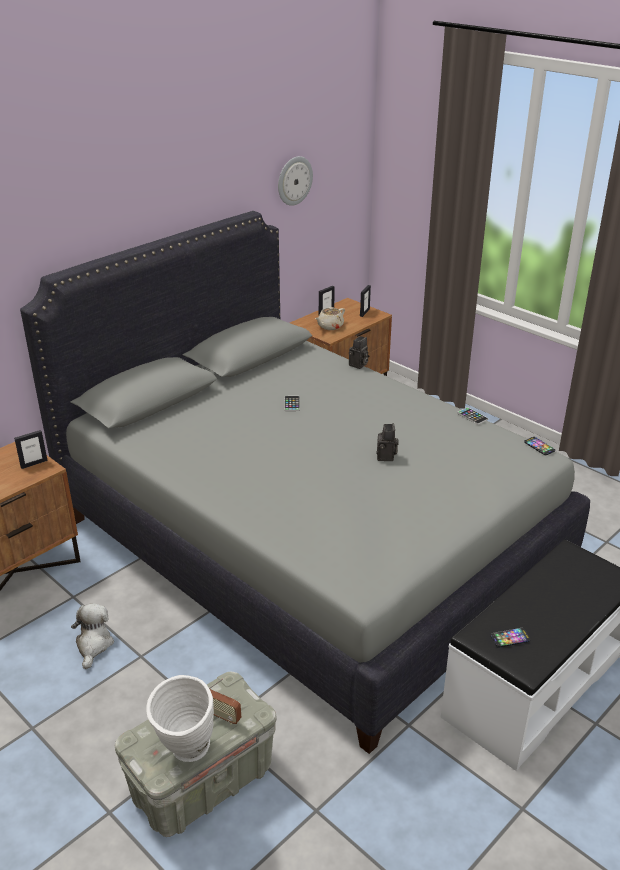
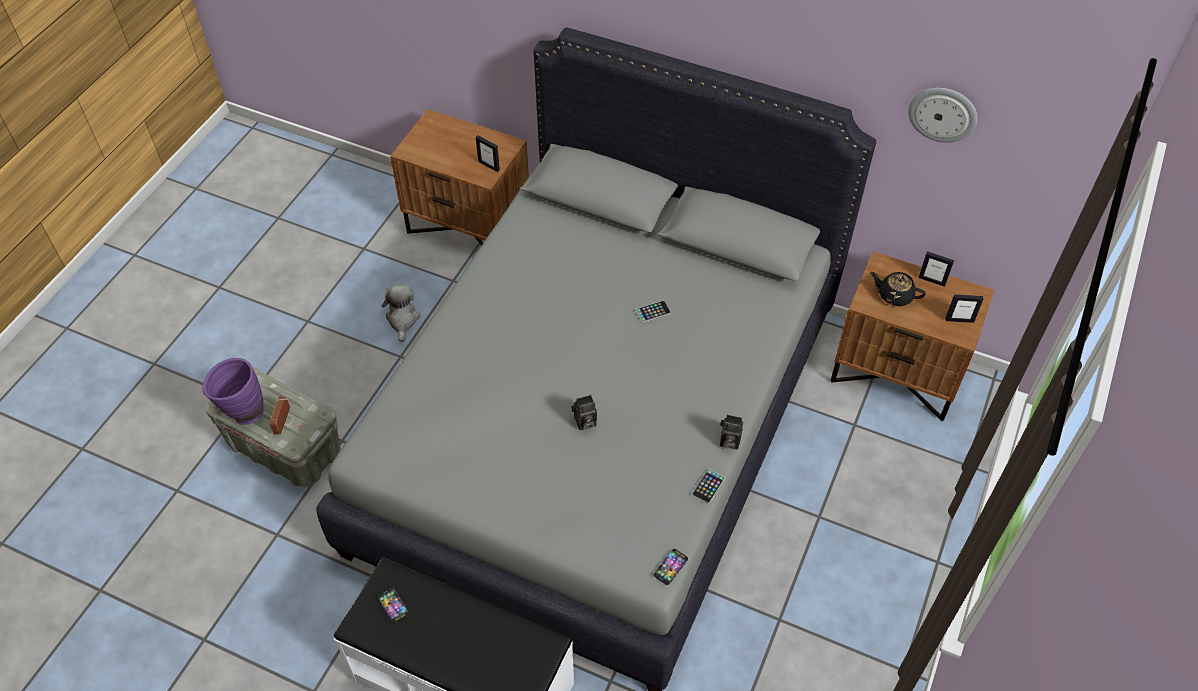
camera: 70 degrees right, 20 degrees up
plush toy [71,604,114,669] -> plush toy turned 75 degrees counterclockwise [381,284,420,342]
white vase [146,675,214,762] -> purple vase [202,358,265,425]
beige teapot [315,307,345,330] -> black teapot [870,272,926,306]
camera [349,336,368,369] -> camera moved to [720,415,743,450]

